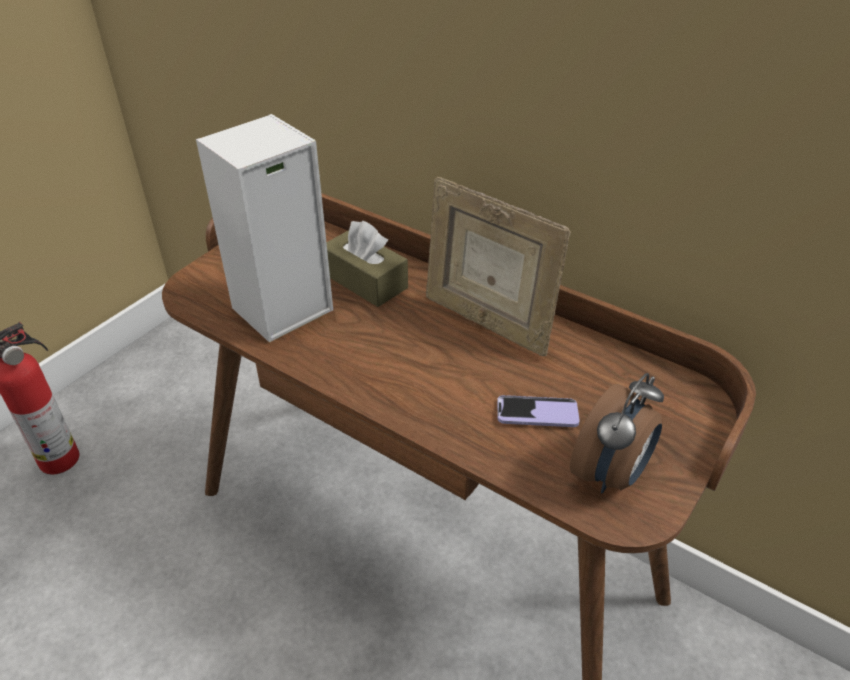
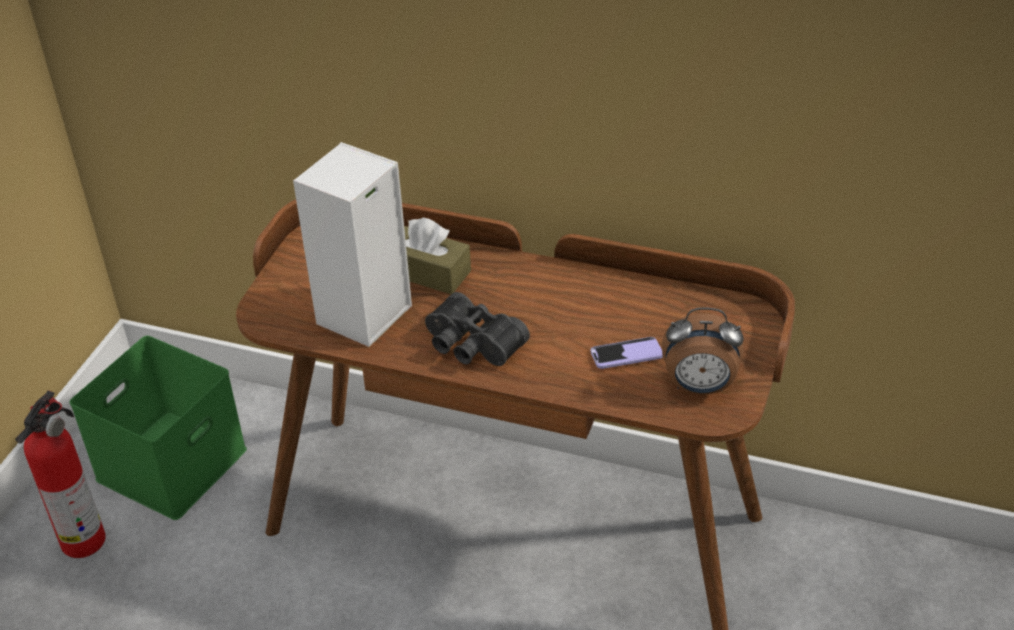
camera: 15 degrees left, 0 degrees up
picture frame [426,177,571,356] -> none
alarm clock [570,373,664,494] -> alarm clock turned 75 degrees clockwise [662,308,744,395]
none -> green storage box [69,336,247,520]
none -> black binoculars [425,292,530,366]

